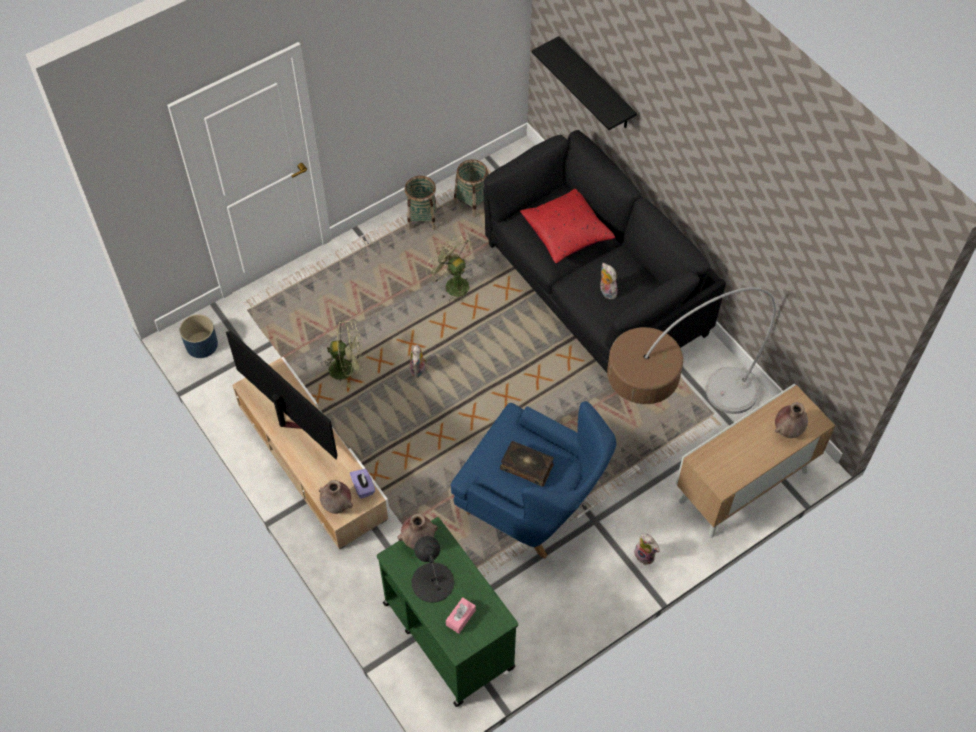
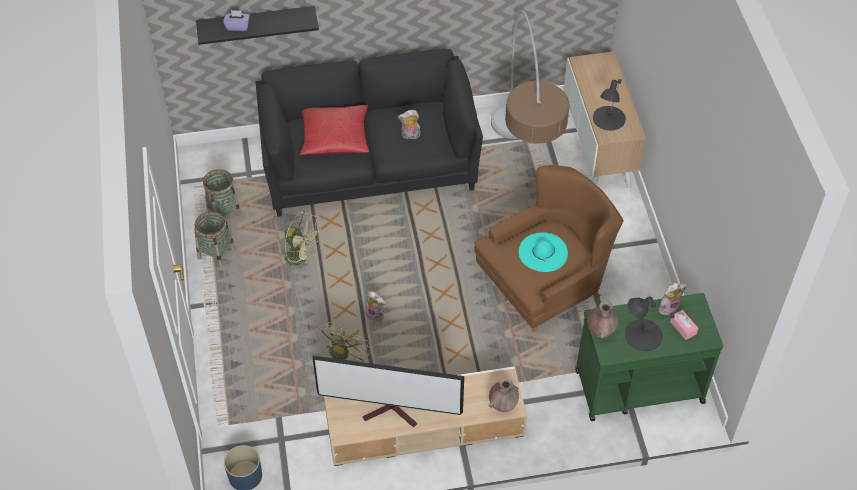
camera: 65 degrees left, 5 degrees down
television [226,331,337,460] -> television turned 150 degrees counterclockwise [312,356,464,428]
purple tissue box [350,469,375,499] -> purple tissue box moved to [223,10,250,31]
green fan [426,235,471,302] -> green fan turned 135 degrees counterclockwise [284,211,321,274]
blue armchair [451,401,616,559] -> brown armchair [474,165,623,332]
book [500,441,554,487] -> turquoise hat [519,232,568,272]
plush toy [634,534,660,565] -> plush toy moved to [659,283,687,315]
brown vase [775,402,808,438] -> none
none -> black table lamp [593,79,626,131]

